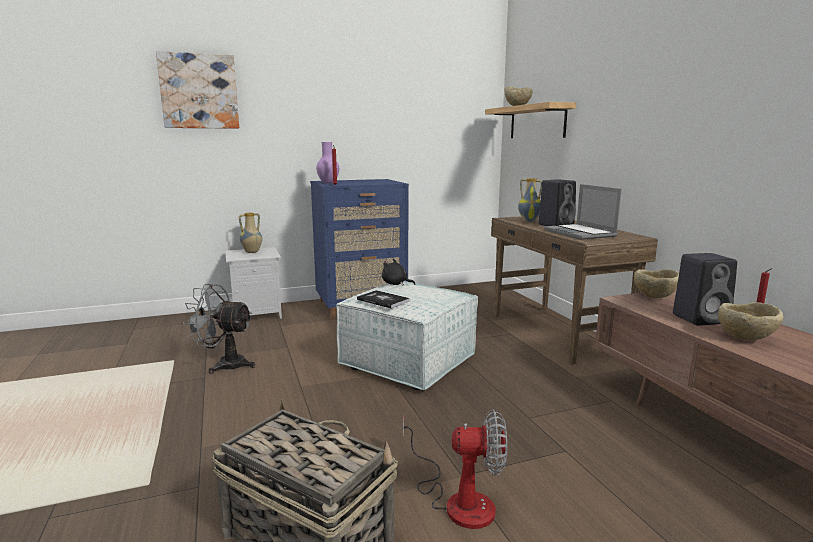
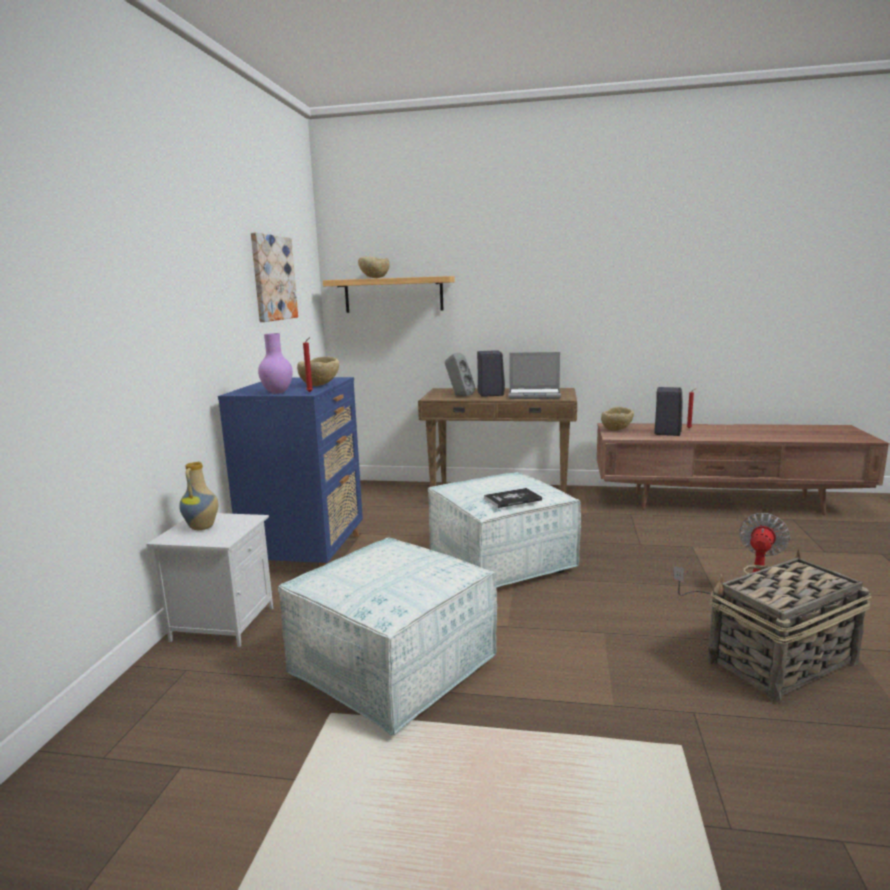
camera: 60 degrees left, 0 degrees up
picture [156,51,239,129] -> picture moved to [251,232,298,322]
grey fan [183,284,255,374] -> white ottoman [278,537,497,736]
black plush toy [382,259,415,286] -> none
vase [518,178,542,222] -> grey speaker [445,353,475,396]
beige bowl [718,302,783,340] -> beige bowl moved to [297,356,339,386]

